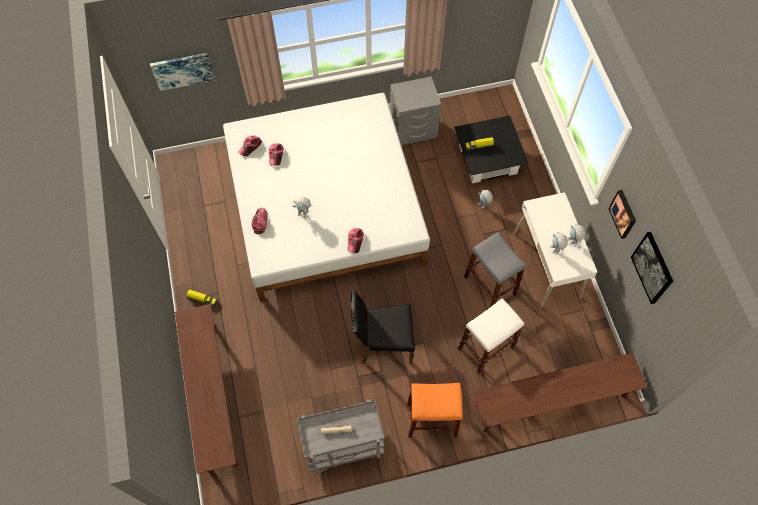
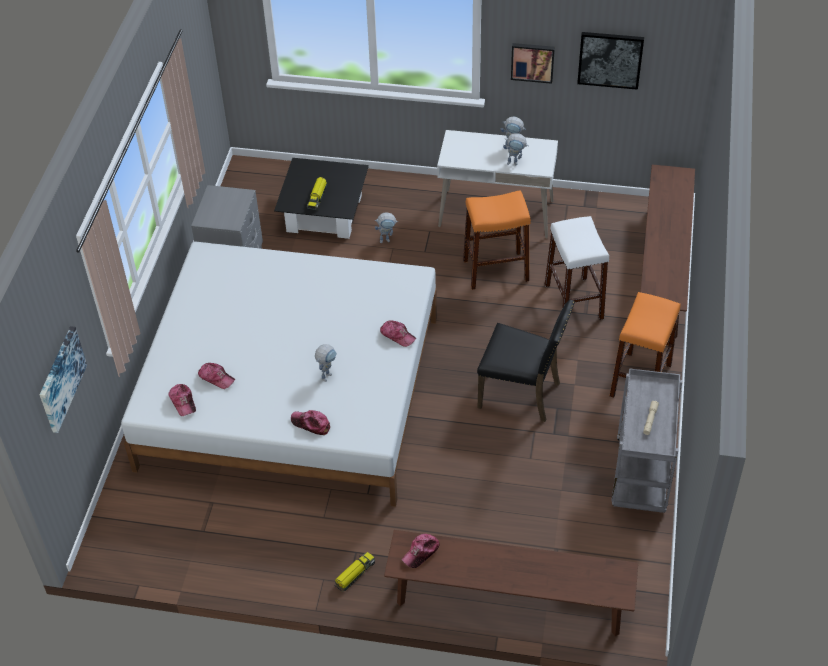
camera: 65 degrees left, 15 degrees down
black chair [351,291,415,364] -> black chair turned 90 degrees counterclockwise [477,300,575,422]
grey stool [464,232,526,307] -> orange stool [463,190,531,290]
none -> cap [402,534,440,568]

